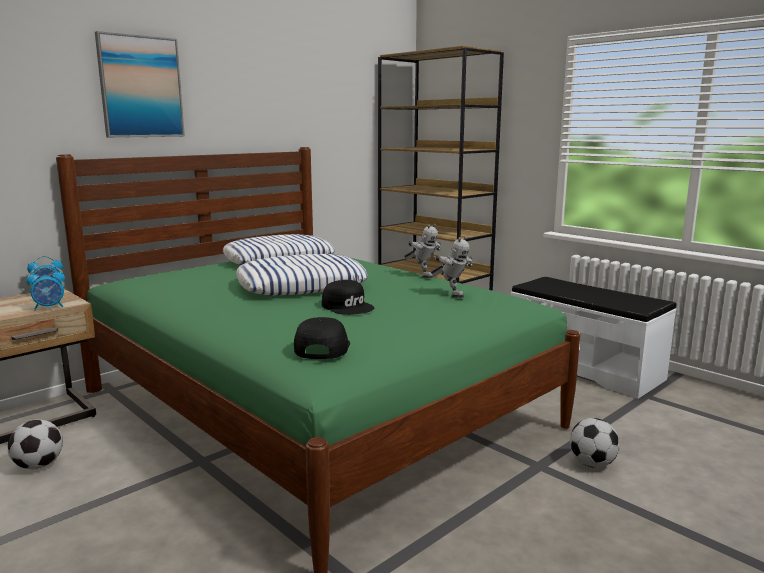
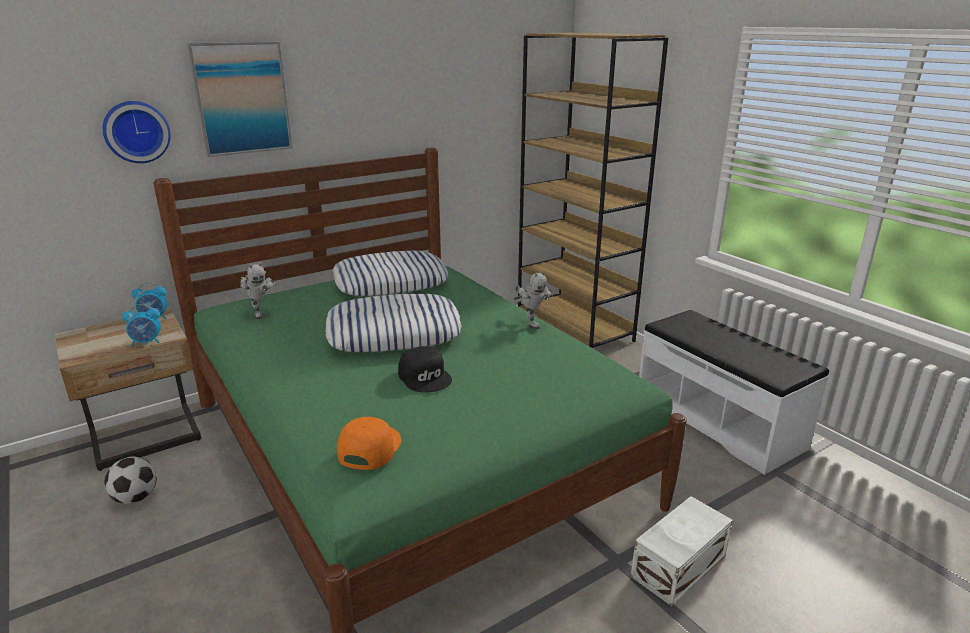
camera: 10 degrees right, 10 degrees up
black cap [294,317,350,359] -> orange cap [337,417,401,470]
toy robot [431,236,472,298] -> toy robot moved to [240,262,276,319]
football [570,418,620,468] -> white storage box [631,496,733,606]
none -> wall clock [103,101,171,163]

